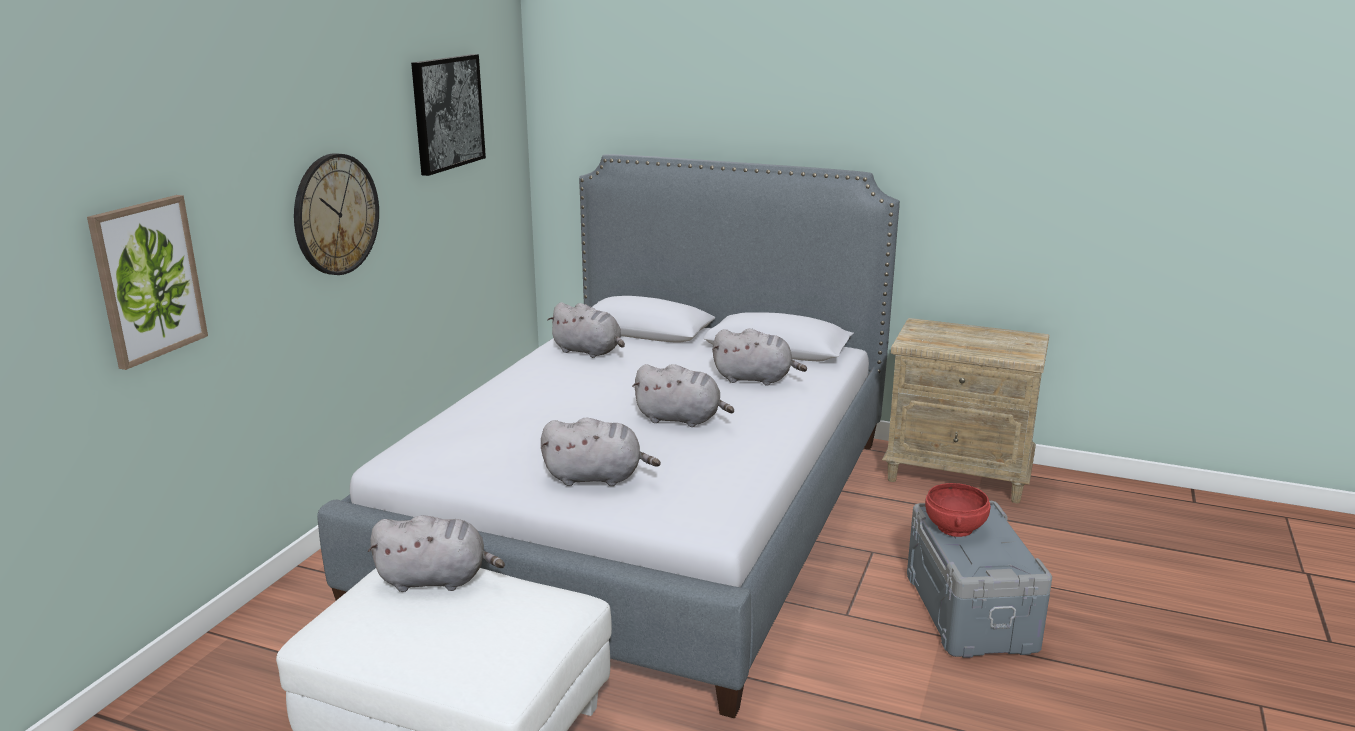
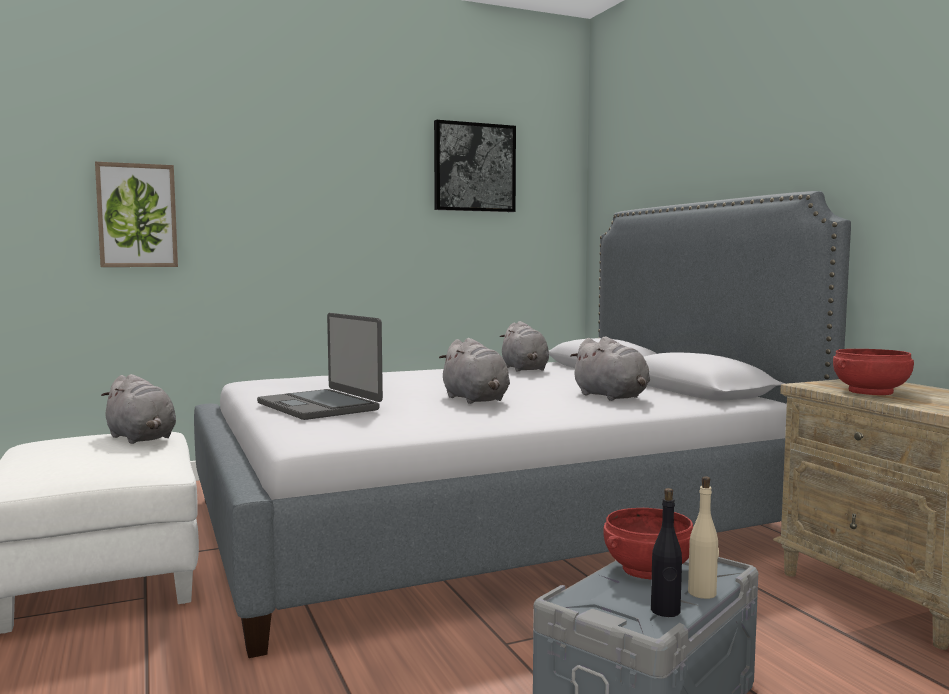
camera: 45 degrees right, 15 degrees down
wall clock [294,153,379,275] -> none
grey plush toy [540,418,661,486] -> laptop [257,313,383,420]
none -> black bottle [651,488,682,617]
none -> beige bottle [688,476,719,599]
none -> red bowl [833,349,914,395]

